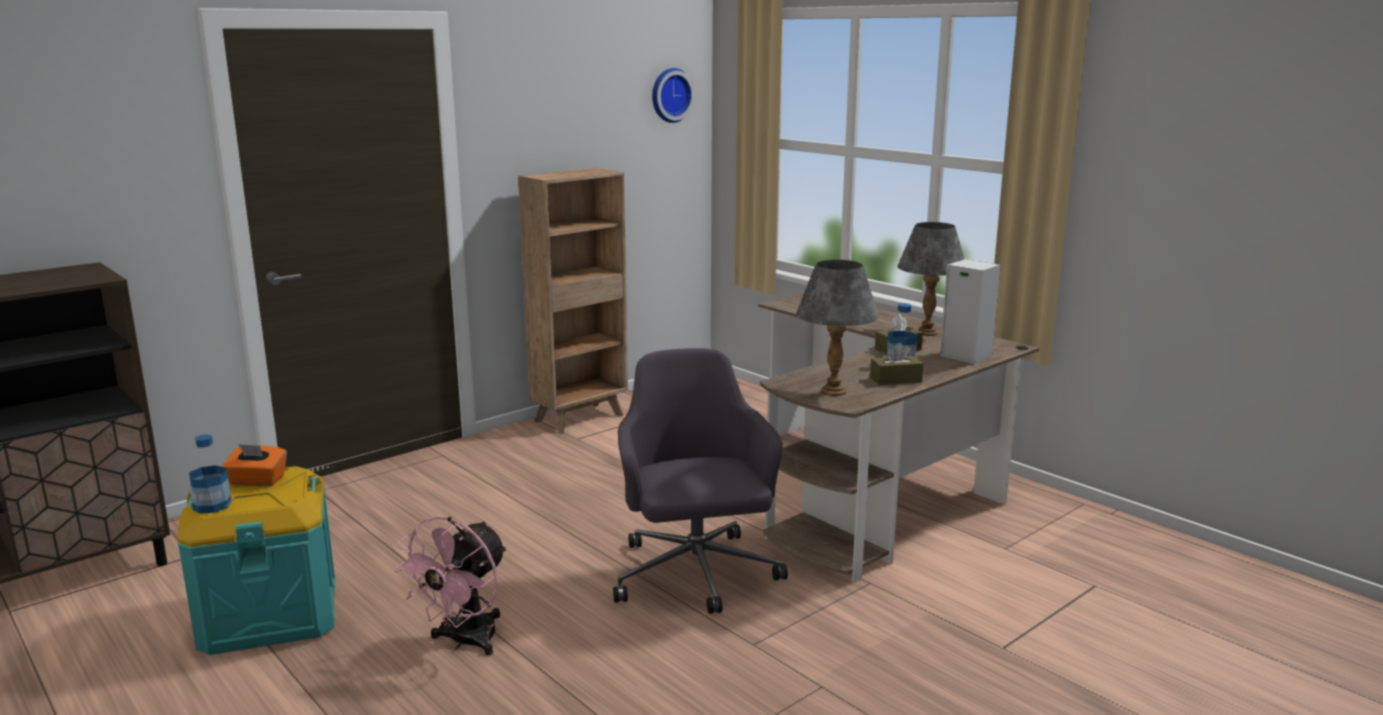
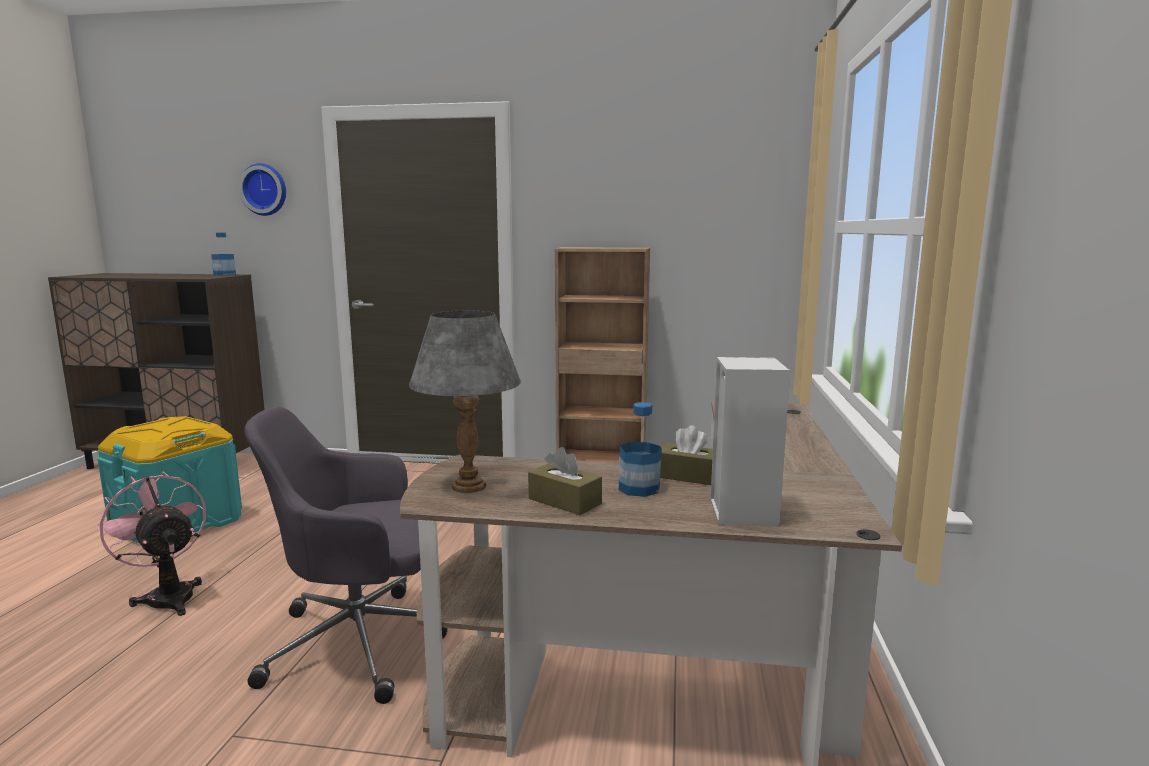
camera: 50 degrees right, 5 degrees down
bottle [189,434,232,514] -> bottle moved to [211,232,236,276]
orange tissue box [222,444,287,486] -> none
pink fan [394,516,507,655] -> pink fan turned 60 degrees clockwise [96,472,206,616]
grey office chair [613,348,788,614] -> grey office chair turned 135 degrees counterclockwise [244,407,448,704]
wall clock [652,68,695,123] -> wall clock moved to [239,163,286,216]
grey table lamp [897,222,964,336] -> none

